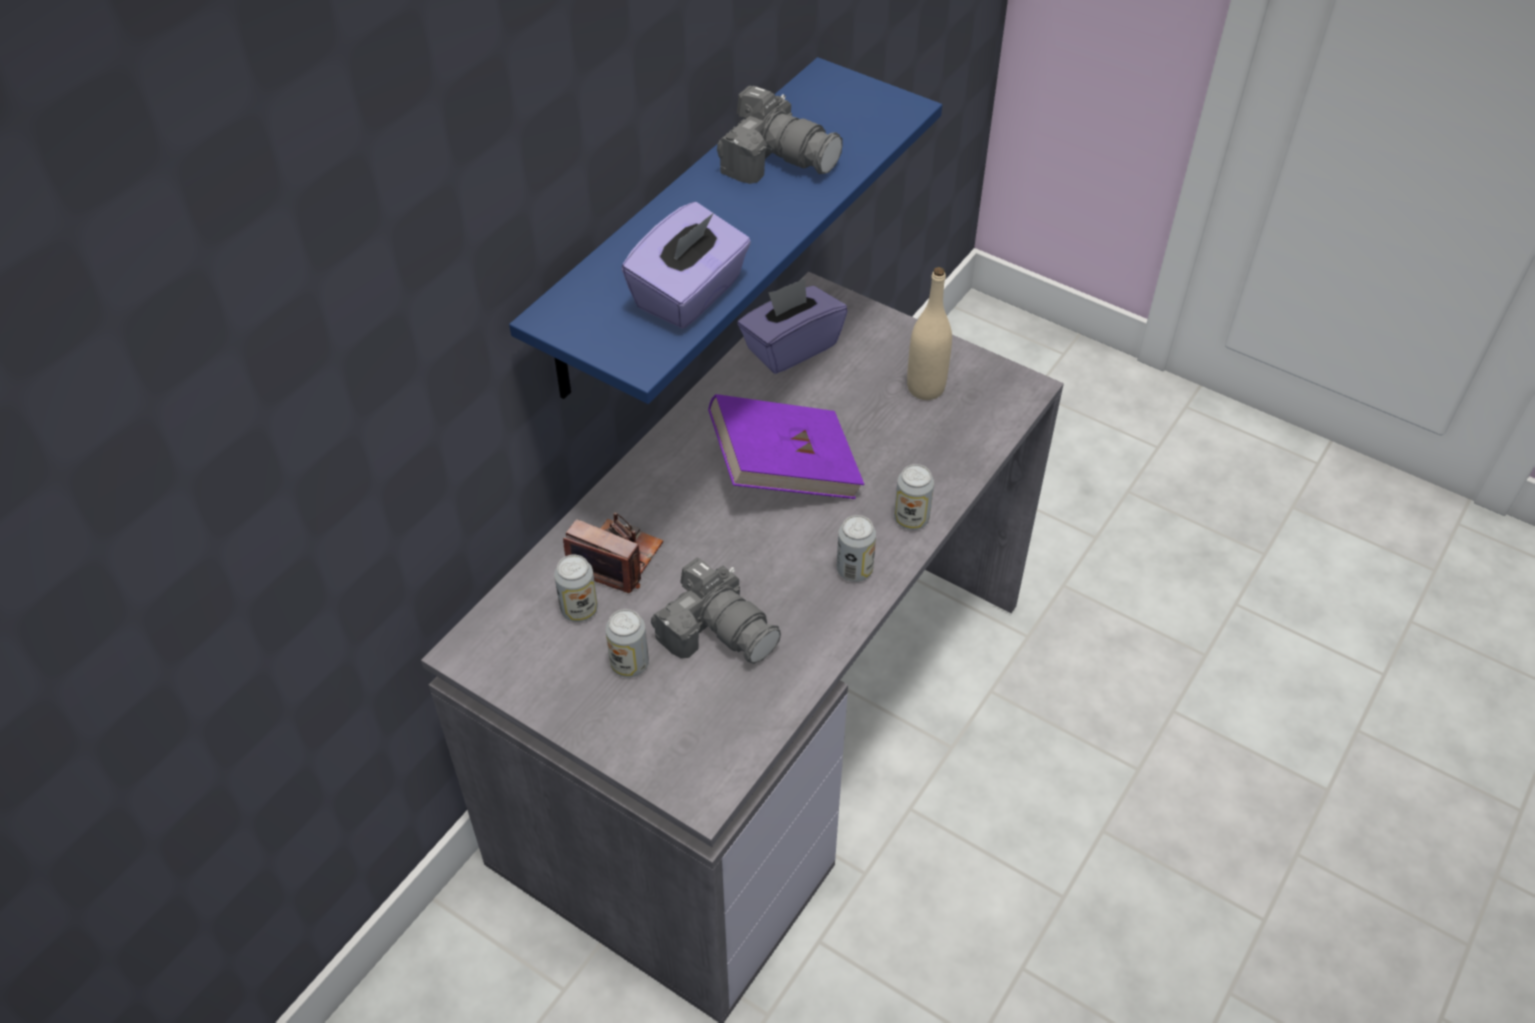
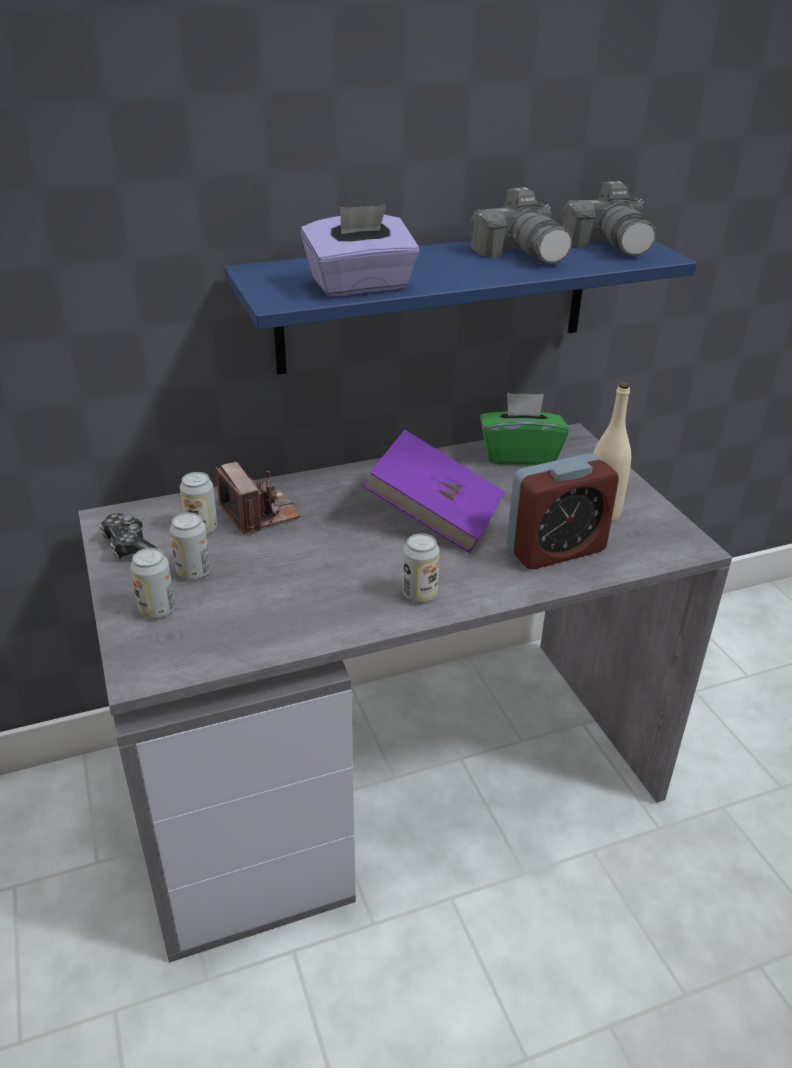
camera: 35 degrees right, 15 degrees down
camera [651,557,781,664] -> camera moved to [562,181,656,256]
purple tissue box [738,278,848,374] -> green tissue box [480,392,569,465]
can [894,464,934,530] -> can moved to [130,548,175,619]
none -> game controller [100,513,158,559]
none -> alarm clock [507,453,619,570]

